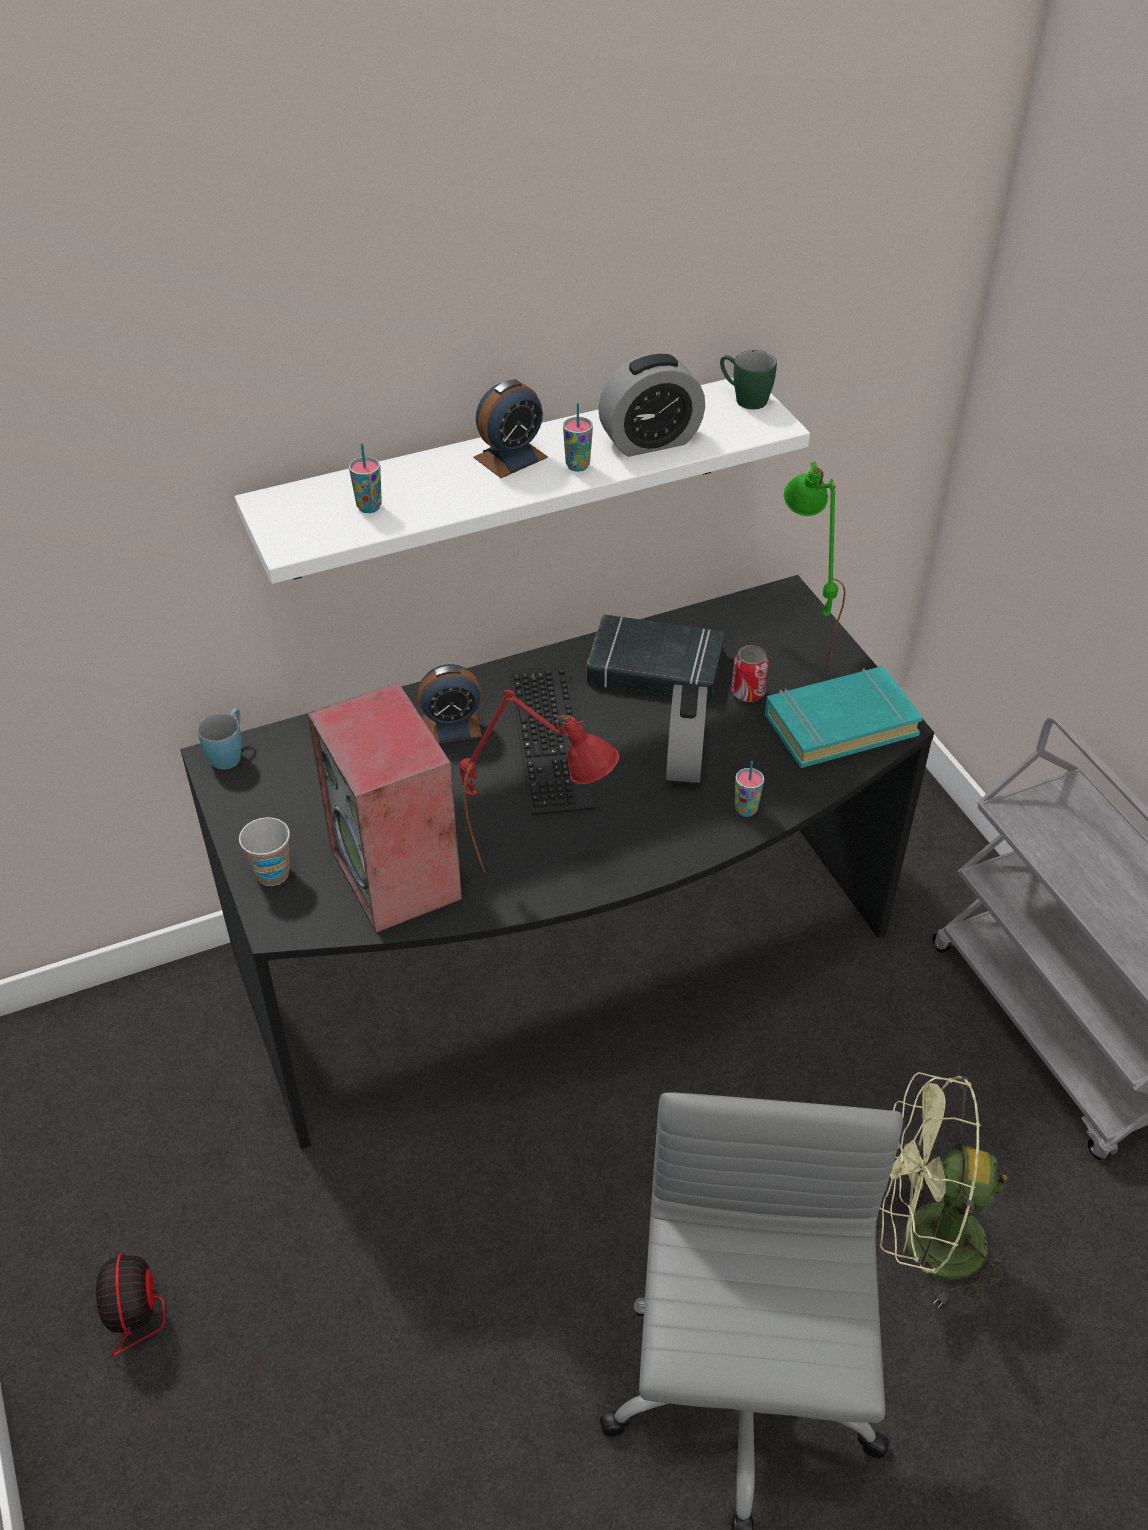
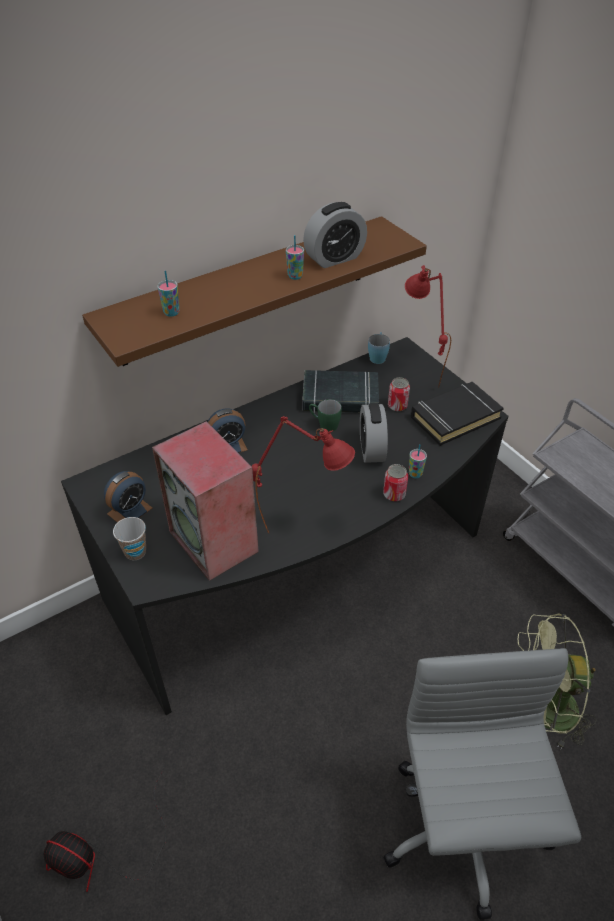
camera: 10 degrees left, 0 degrees up
fan [96,1253,319,1417] -> fan turned 45 degrees counterclockwise [43,771,166,892]
blue mug [198,708,242,769] -> blue mug moved to [368,332,390,364]
white shelf [235,377,810,584] -> brown shelf [82,216,427,367]
alarm clock [473,379,548,478] -> alarm clock moved to [104,471,152,522]
keyboard [510,665,596,816] -> none
green mug [720,350,777,409] -> green mug moved to [309,399,342,432]
turquoise book [765,666,923,768] -> black book [411,382,504,446]
green table lamp [784,462,846,670] -> red table lamp [405,265,451,388]
none -> can [383,464,408,501]

